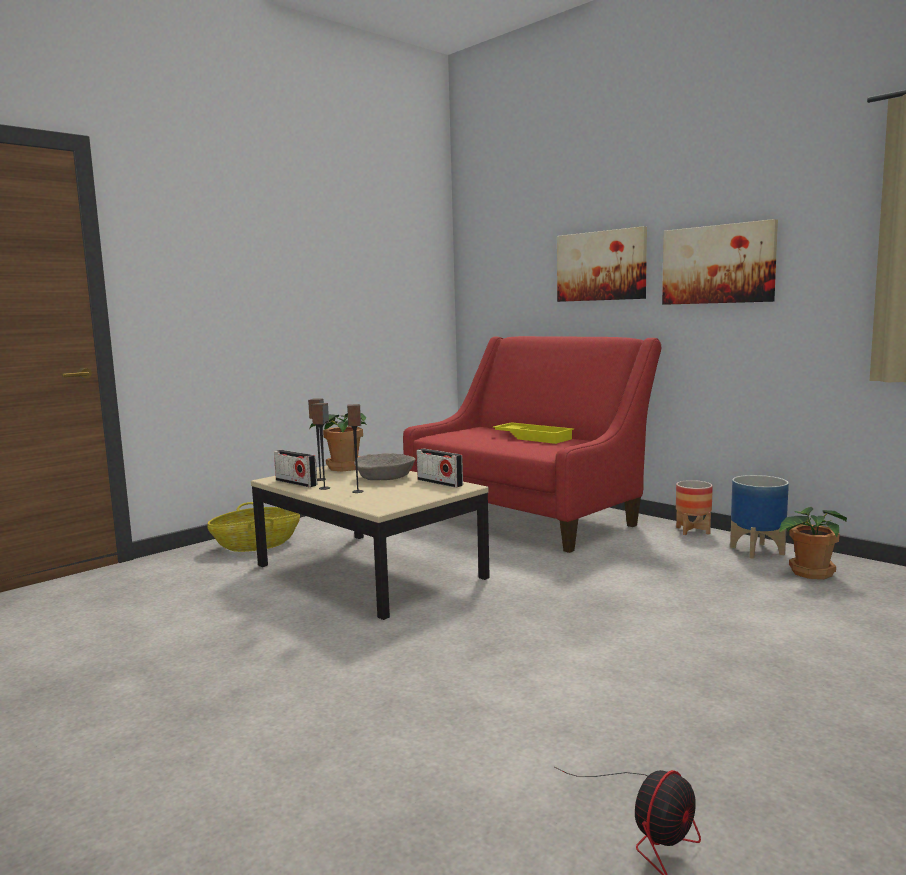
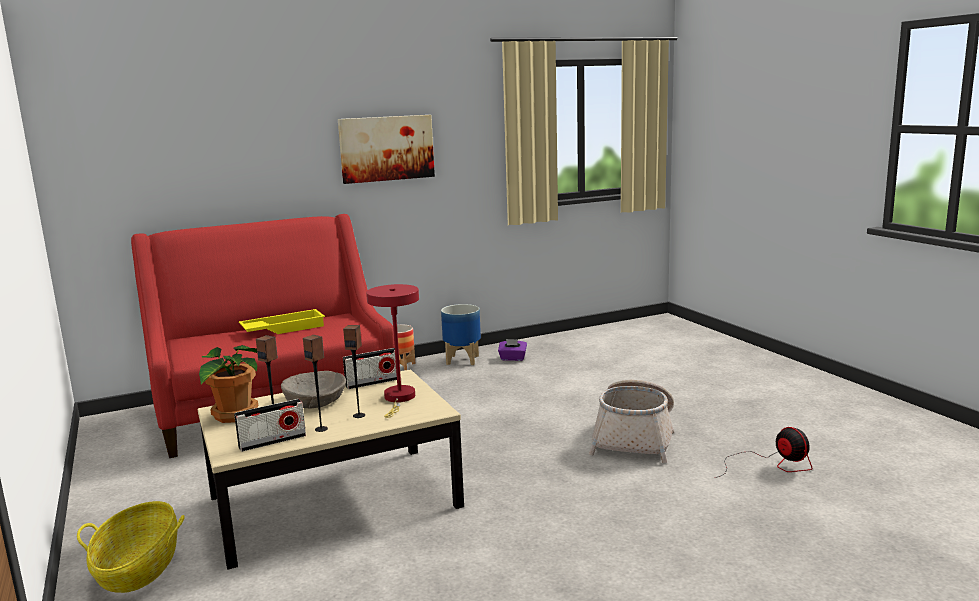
camera: 70 degrees left, 5 degrees up
picture [557,226,647,302] -> none
potted plant [779,507,847,579] -> purple tissue box [498,339,527,361]
none -> red table lamp [366,284,419,418]
none -> basket [589,380,674,463]

